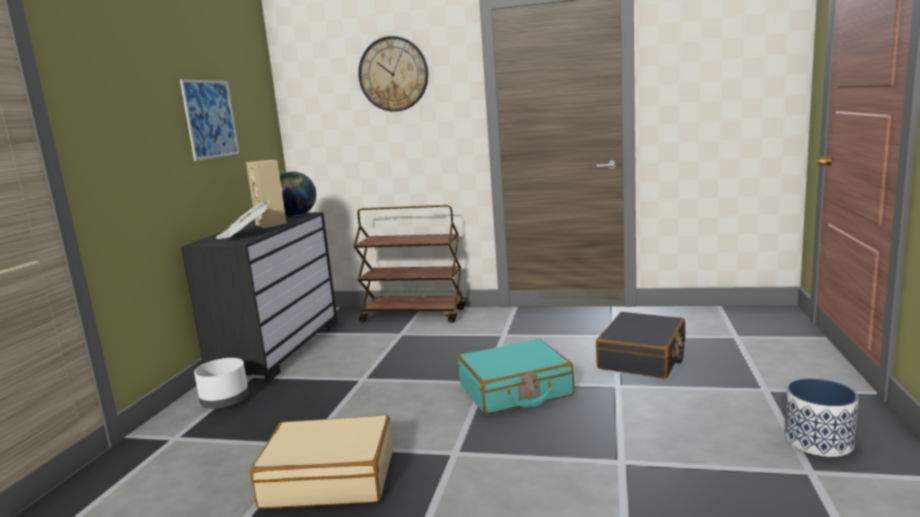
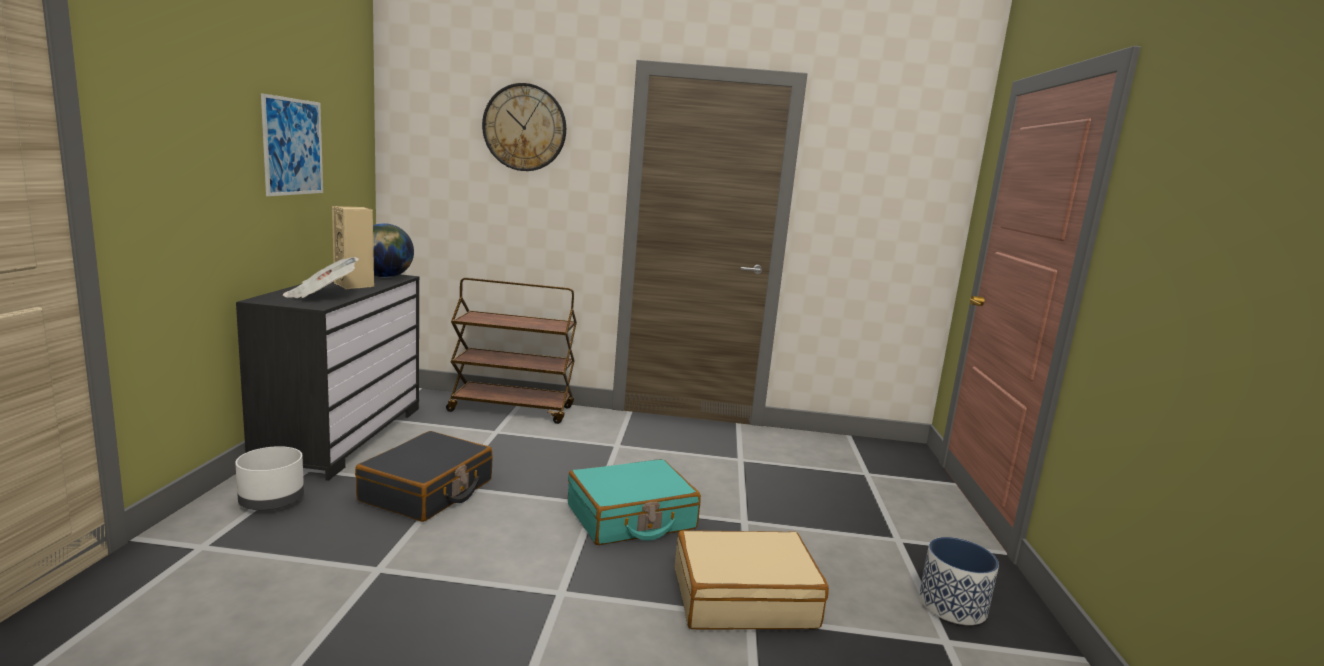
camera: 10 degrees left, 0 degrees up
beige suitcase [250,415,393,509] -> beige suitcase moved to [675,530,829,630]
black suitcase [596,312,685,379] -> black suitcase moved to [355,431,493,522]

